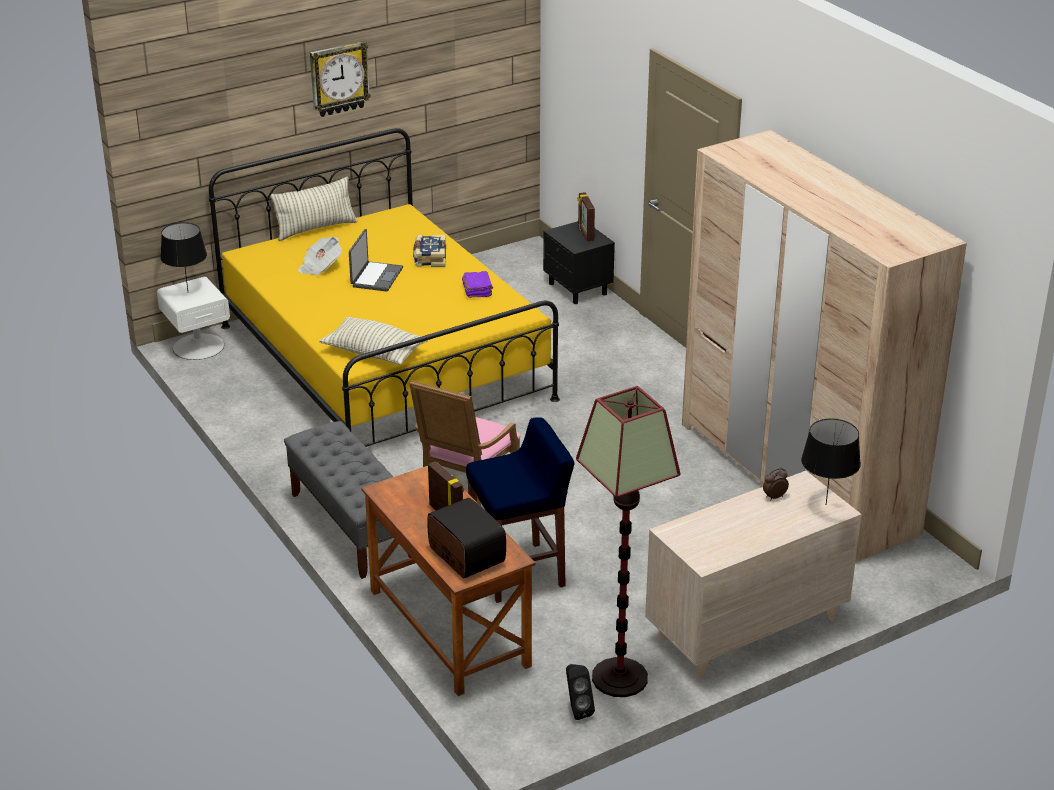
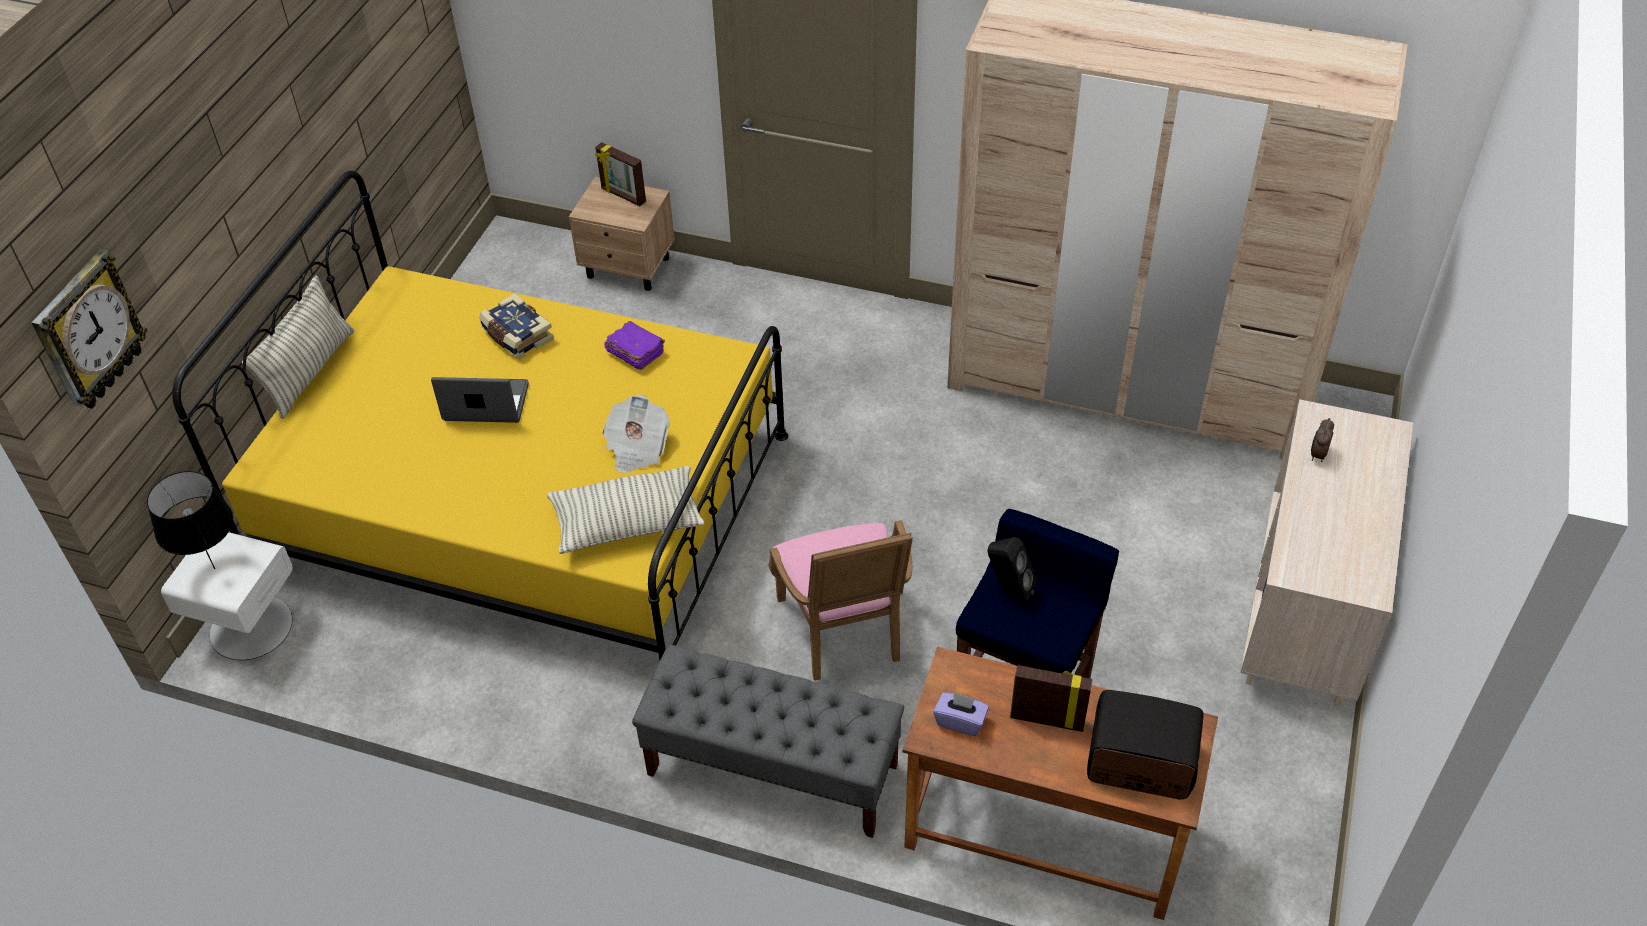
camera: 40 degrees left, 15 degrees up
newspaper [298,237,342,275] -> newspaper moved to [603,395,670,473]
wall clock [310,41,371,117] -> wall clock moved to [31,249,148,409]
laptop [349,229,403,292] -> laptop turned 60 degrees counterclockwise [431,377,529,423]
black nightstand [543,221,615,304] -> beige nightstand [569,177,675,291]
black speaker [566,664,595,720] -> black speaker moved to [987,537,1037,603]
floor lamp [576,386,681,697] -> none
black table lamp [801,419,861,504] -> none
none -> purple tissue box [933,692,989,736]

